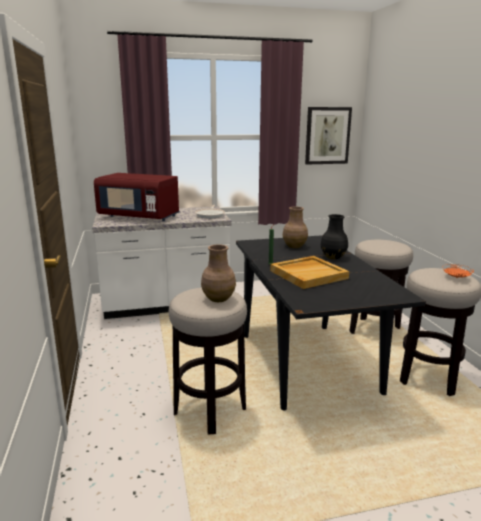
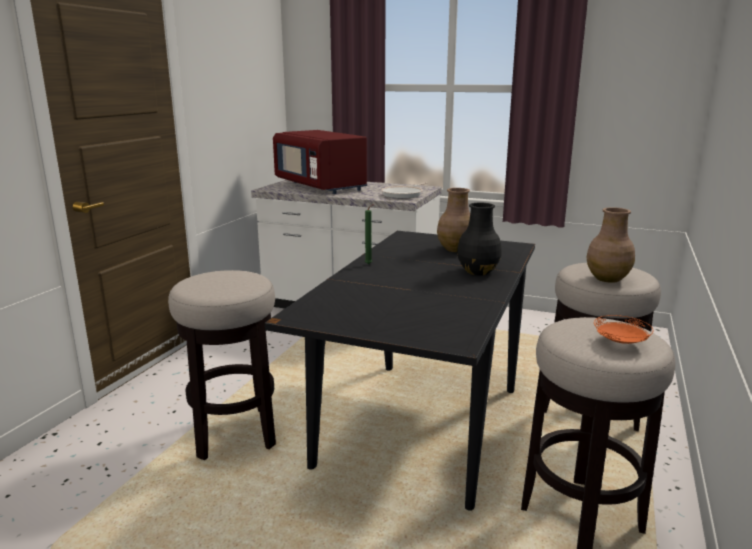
camera: 35 degrees right, 0 degrees up
brown vase [201,244,236,302] -> brown vase moved to [587,207,635,283]
beige tray [270,256,349,289] -> none
picture [305,107,352,165] -> none

